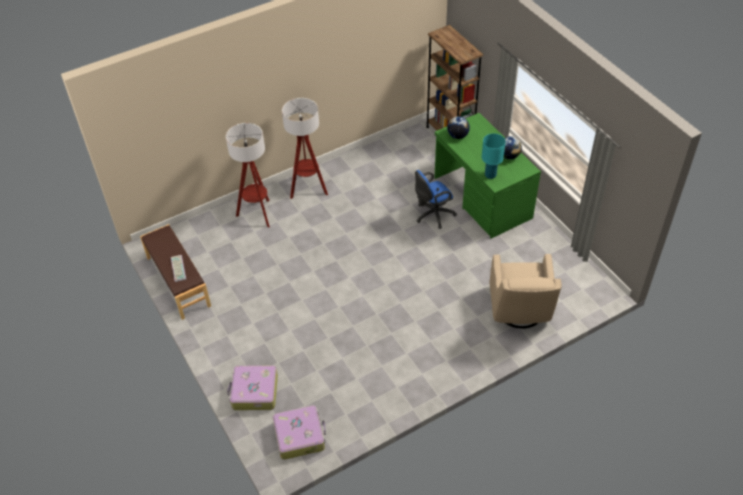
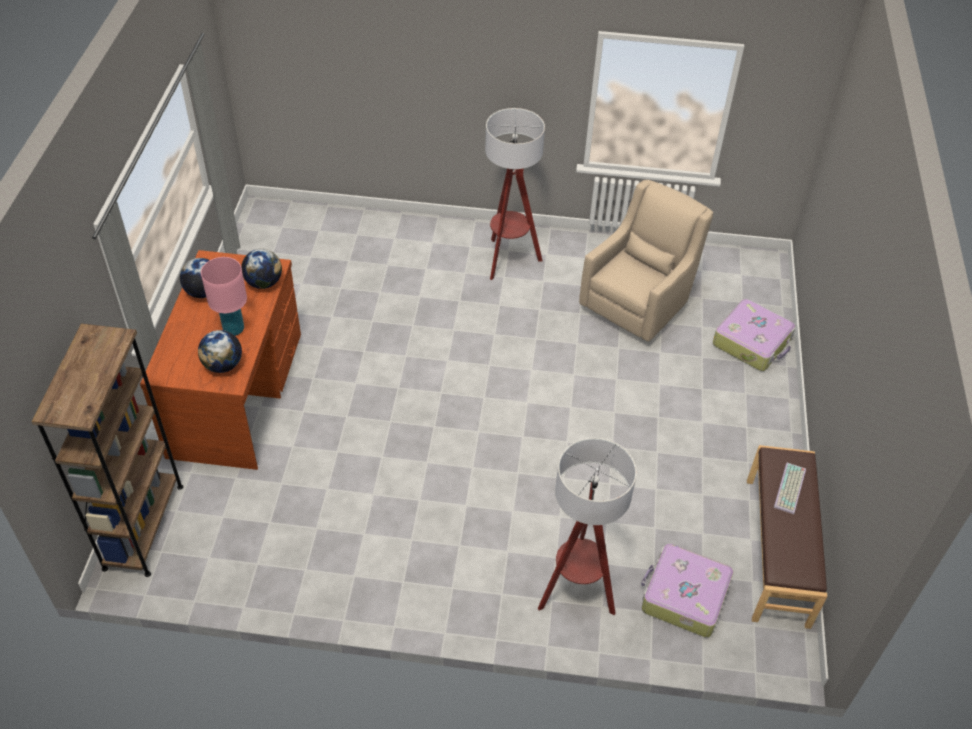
camera: 145 degrees left, 0 degrees up
suitcase [273,405,326,460] -> suitcase moved to [641,544,733,637]
floor lamp [282,98,328,199] -> floor lamp moved to [485,108,545,280]
blue office chair [415,170,457,229] -> none
green desk [434,113,541,239] -> brown desk [140,250,301,470]
turquoise table lamp [482,134,506,179] -> globe [241,249,282,289]
beige armchair [490,254,562,329] -> beige armchair moved to [579,180,713,342]
none -> pink table lamp [201,257,247,336]

